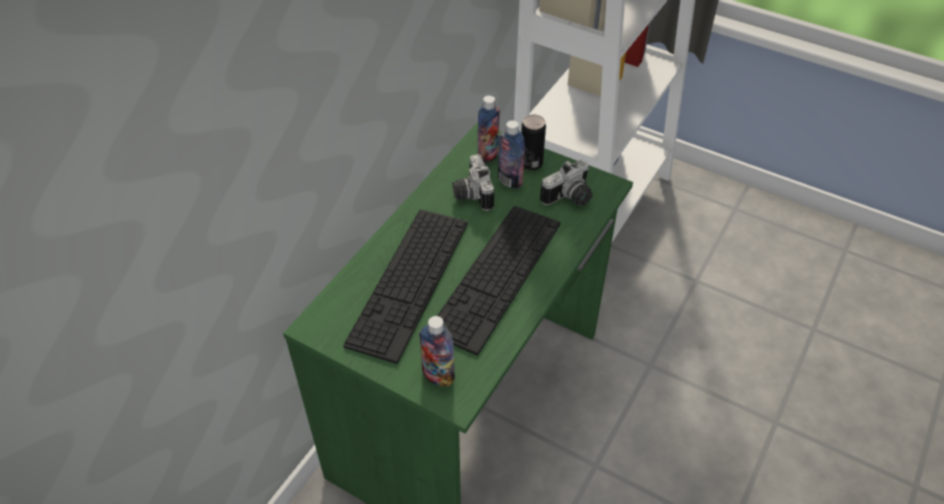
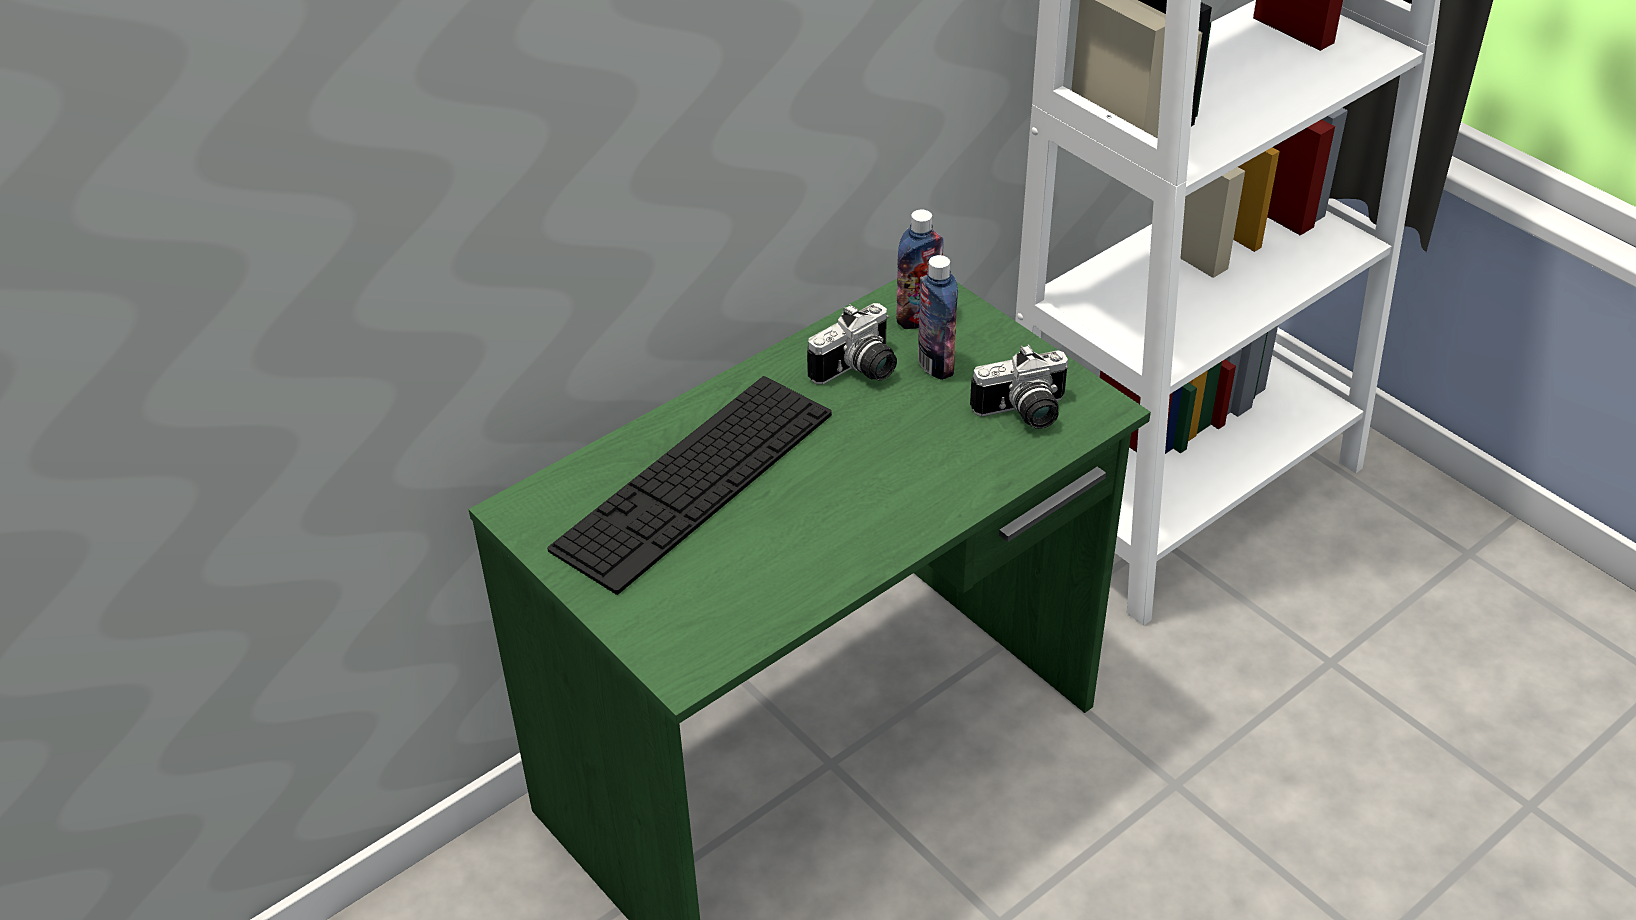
camera: 20 degrees right, 5 degrees down
bottle [419,316,455,387] -> none
keyboard [437,206,561,355] -> none
camera [453,154,494,211] -> camera turned 135 degrees counterclockwise [807,303,897,385]
can [521,114,546,170] -> none

